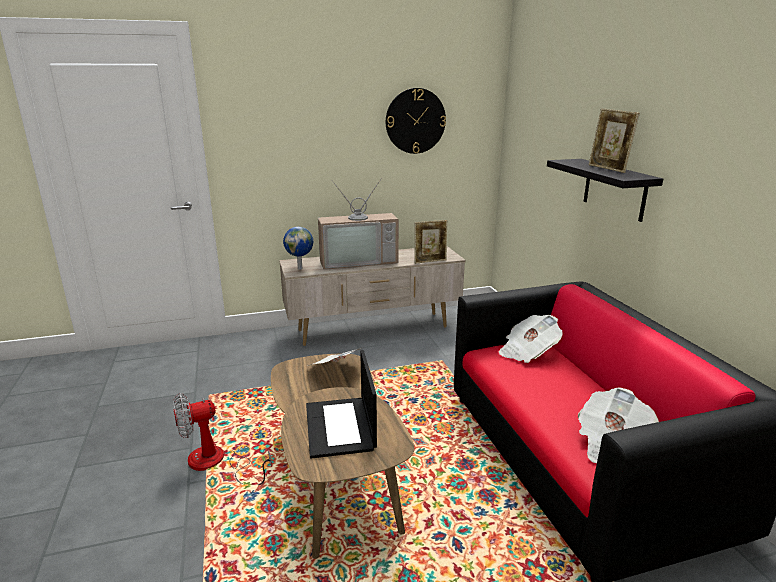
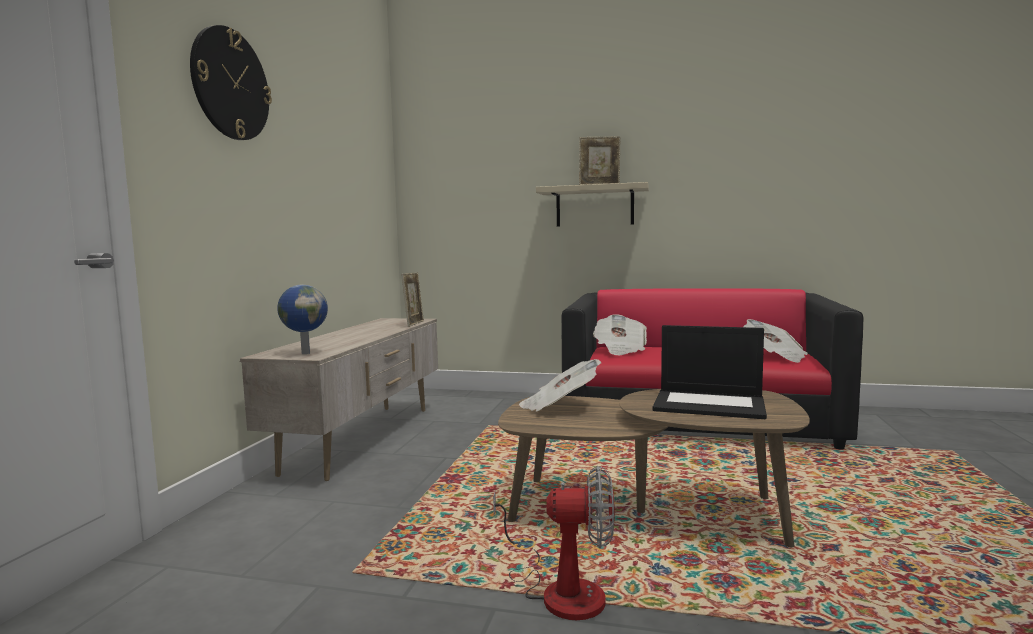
camera: 60 degrees left, 15 degrees down
fan [173,393,272,485] -> fan turned 90 degrees counterclockwise [493,466,615,620]
television [318,178,399,270] -> none
wall clock [386,88,446,154] -> wall clock moved to [190,25,272,140]
black shelf [547,159,663,222] -> beige shelf [536,182,649,227]

